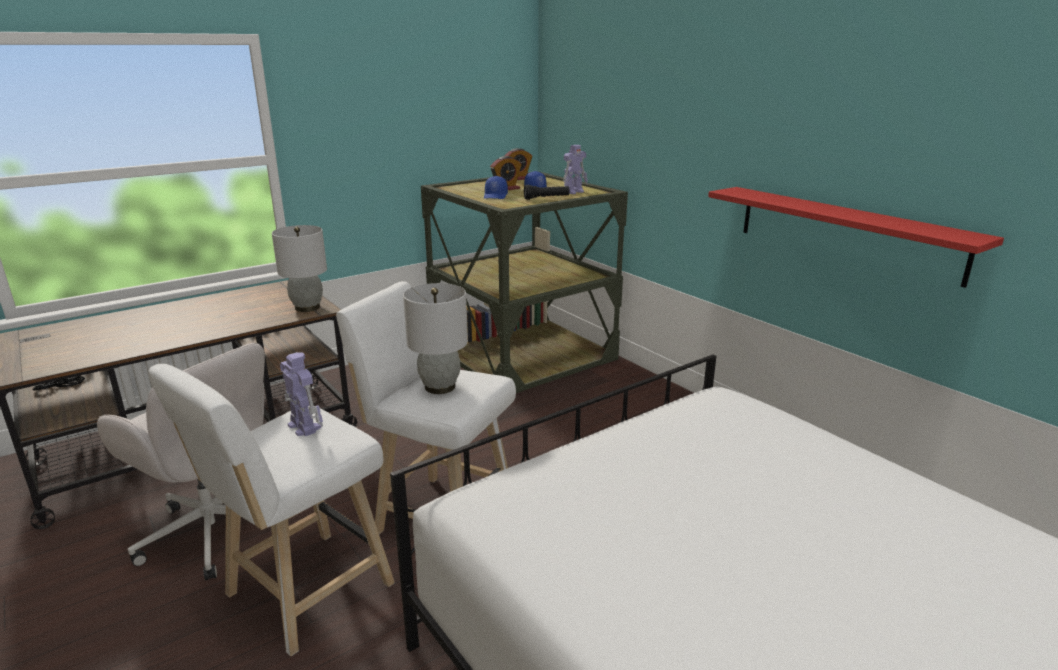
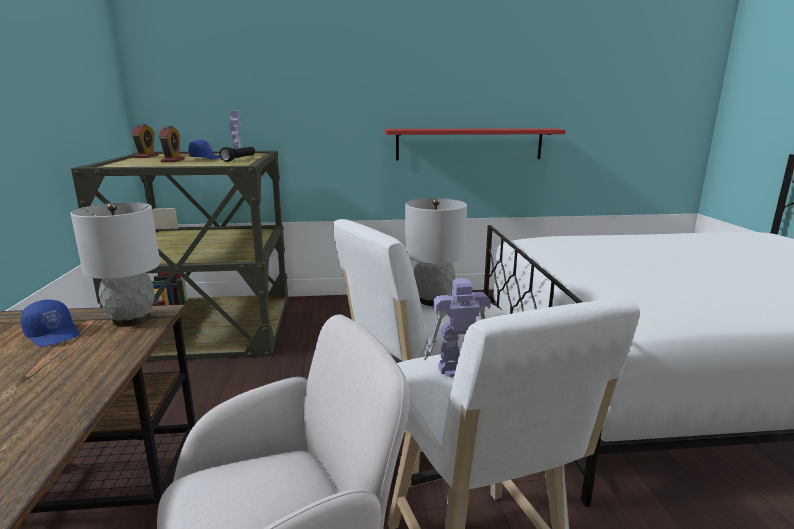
camera: 60 degrees left, 5 degrees down
blue cap [484,176,508,199] -> blue cap moved to [21,300,80,347]

